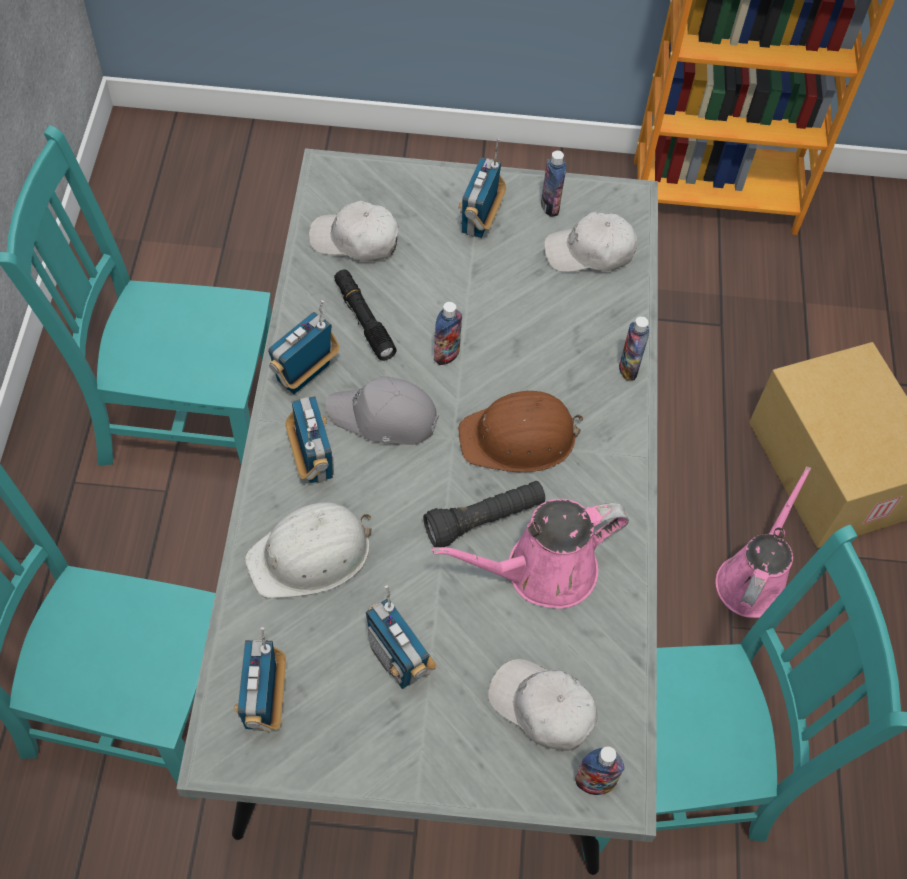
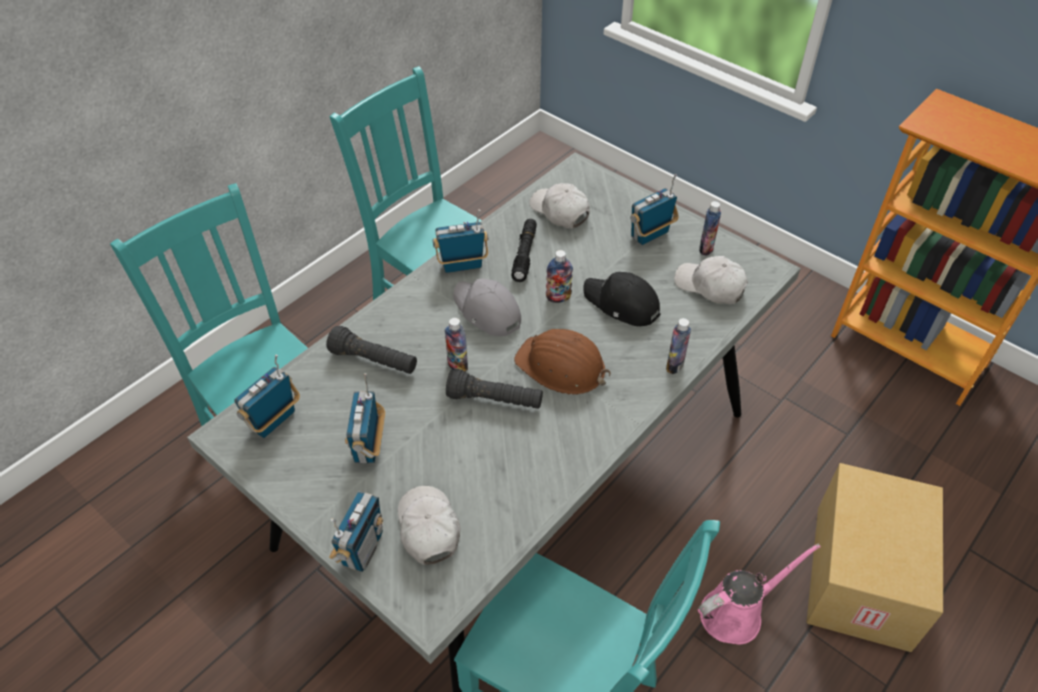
camera: 40 degrees right, 10 degrees down
white hard hat [245,502,372,599] -> black flashlight [326,326,417,374]
radio [285,396,334,483] -> radio moved to [329,491,383,572]
pink watering can [432,499,629,608] -> none
bottle [575,746,624,795] -> bottle moved to [445,318,468,371]
none -> black cap [583,272,661,326]

